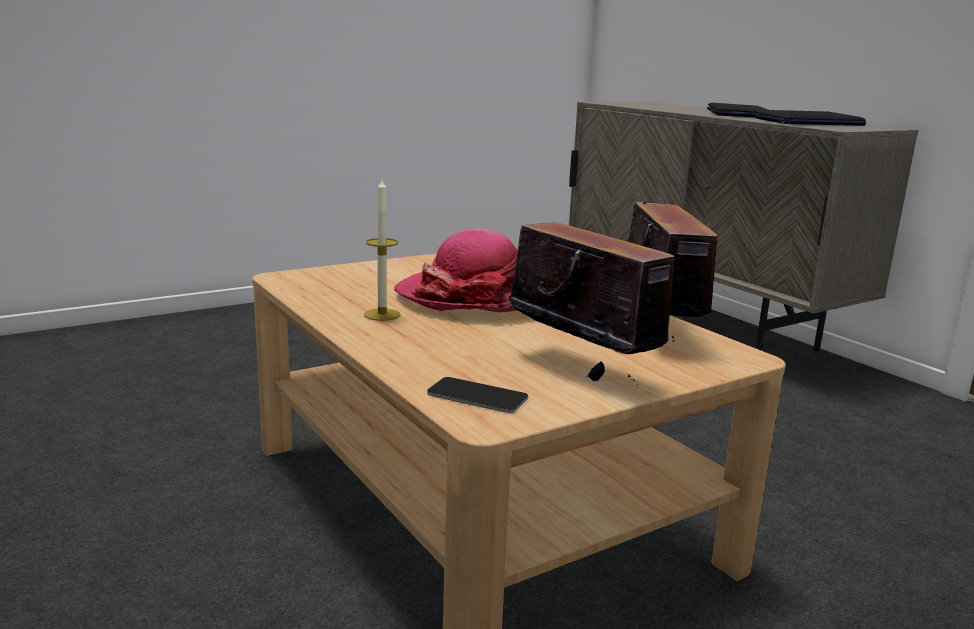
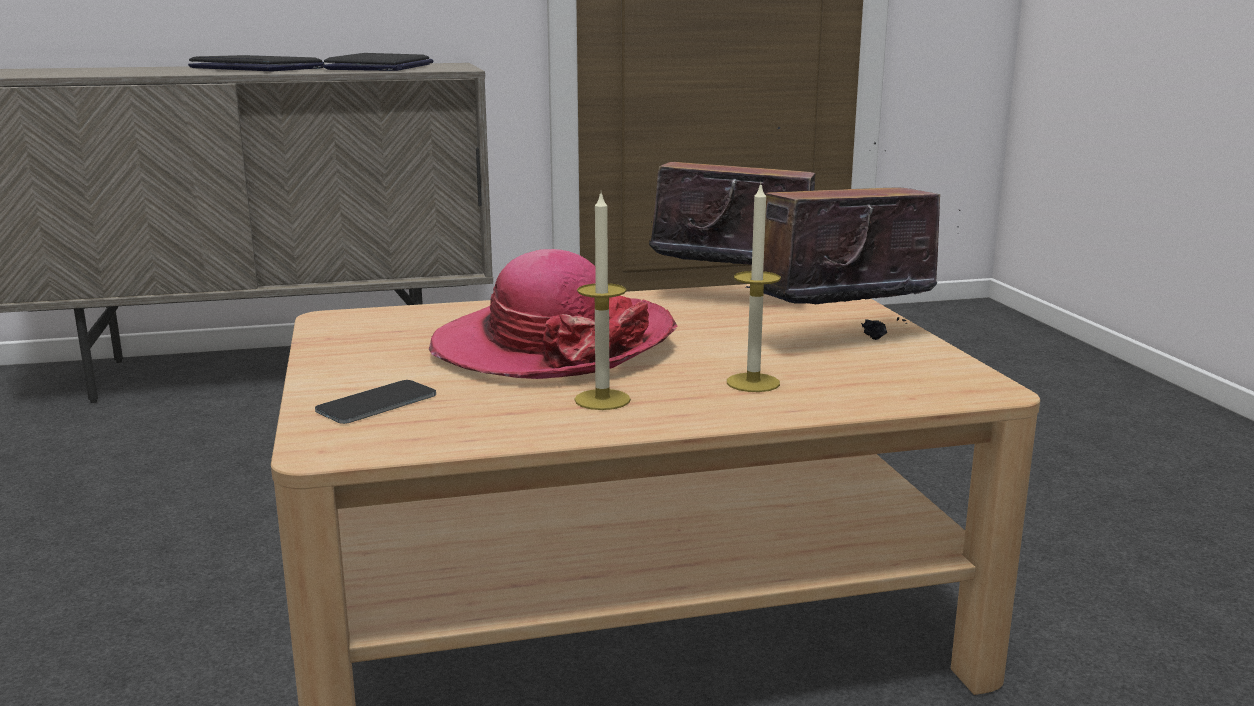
camera: 70 degrees left, 0 degrees up
phone [427,377,528,413] -> phone moved to [315,380,436,424]
none -> candle [727,182,781,392]

